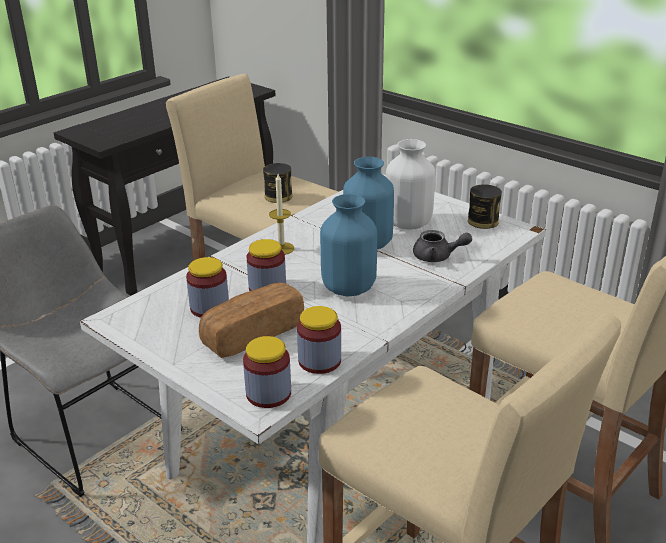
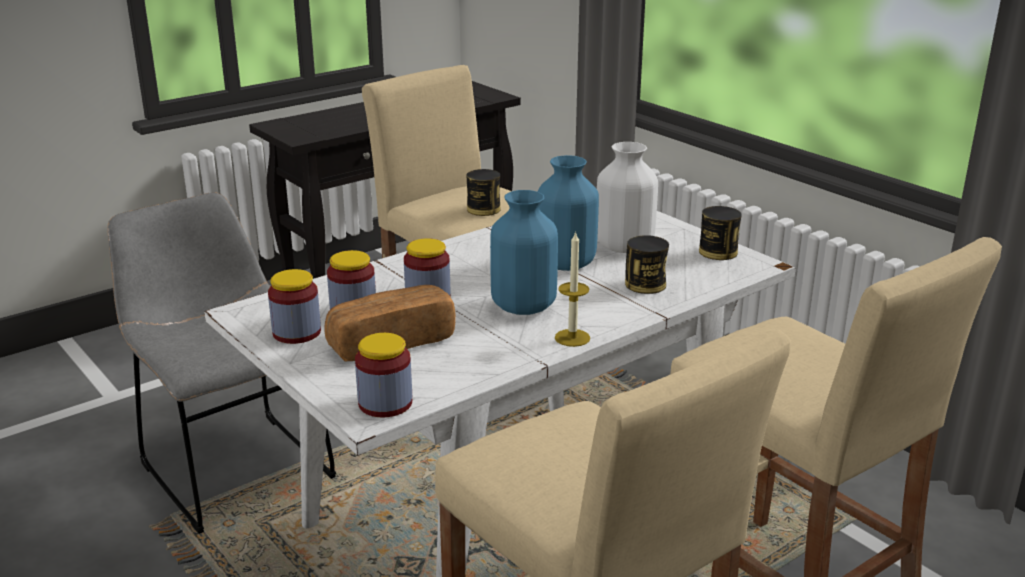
camera: 10 degrees right, 5 degrees down
candle [269,174,294,255] -> candle moved to [555,231,590,347]
jar [297,306,341,374] -> jar moved to [268,269,321,344]
grey teapot [413,230,472,262] -> can [625,235,669,294]

